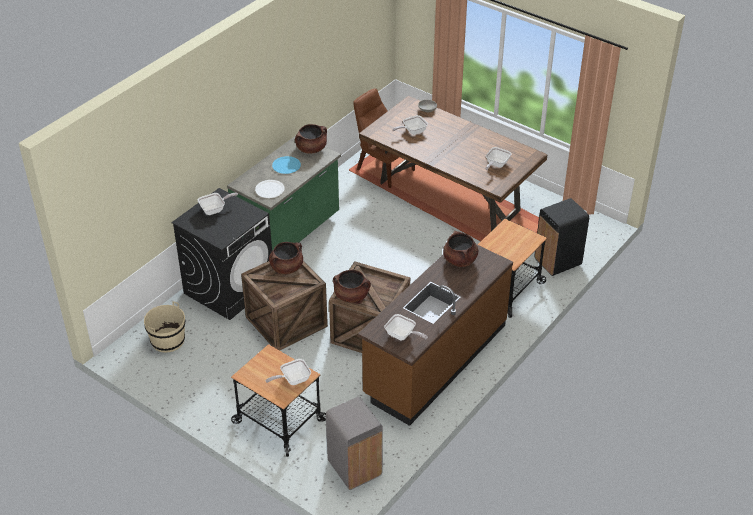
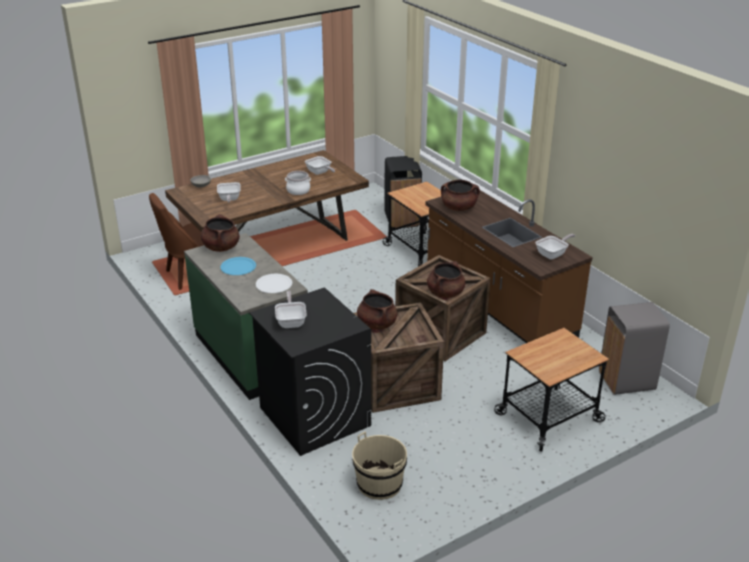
camera: 70 degrees left, 10 degrees down
frying pan [266,359,311,385] -> none
none -> cooking pot [285,171,311,195]

